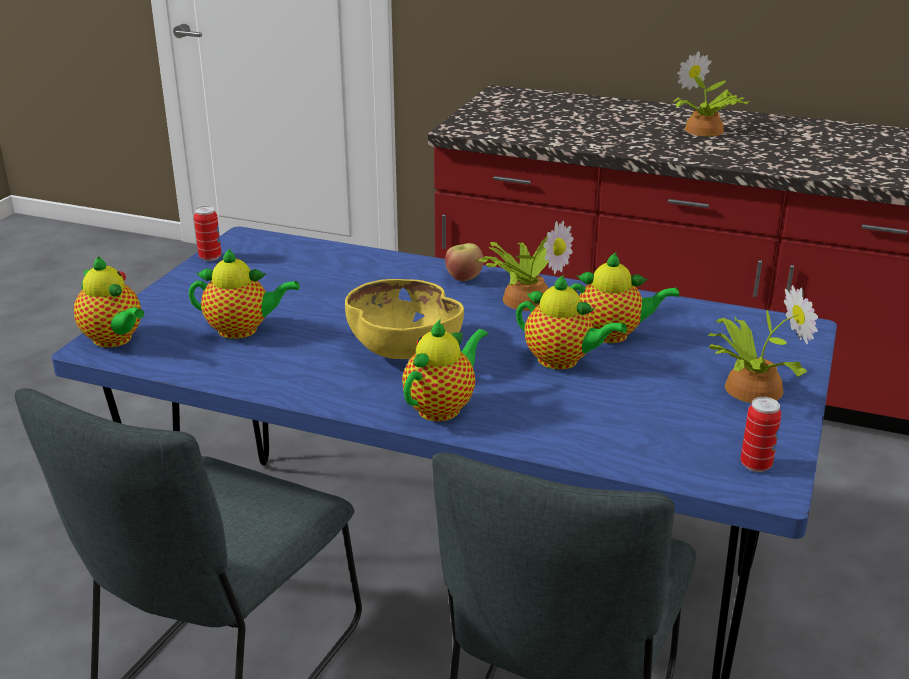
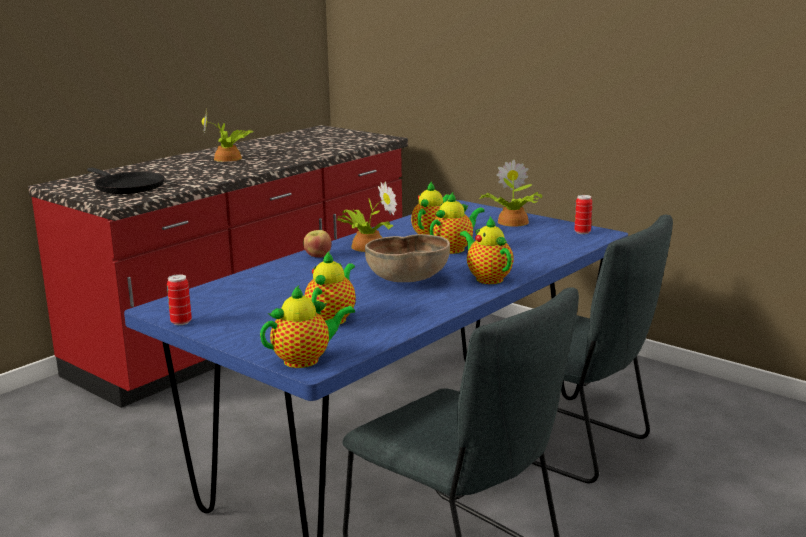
camera: 70 degrees left, 10 degrees down
yellow bowl [345,279,464,359] -> brown bowl [365,234,450,282]
none -> black frying pan [87,167,165,194]

